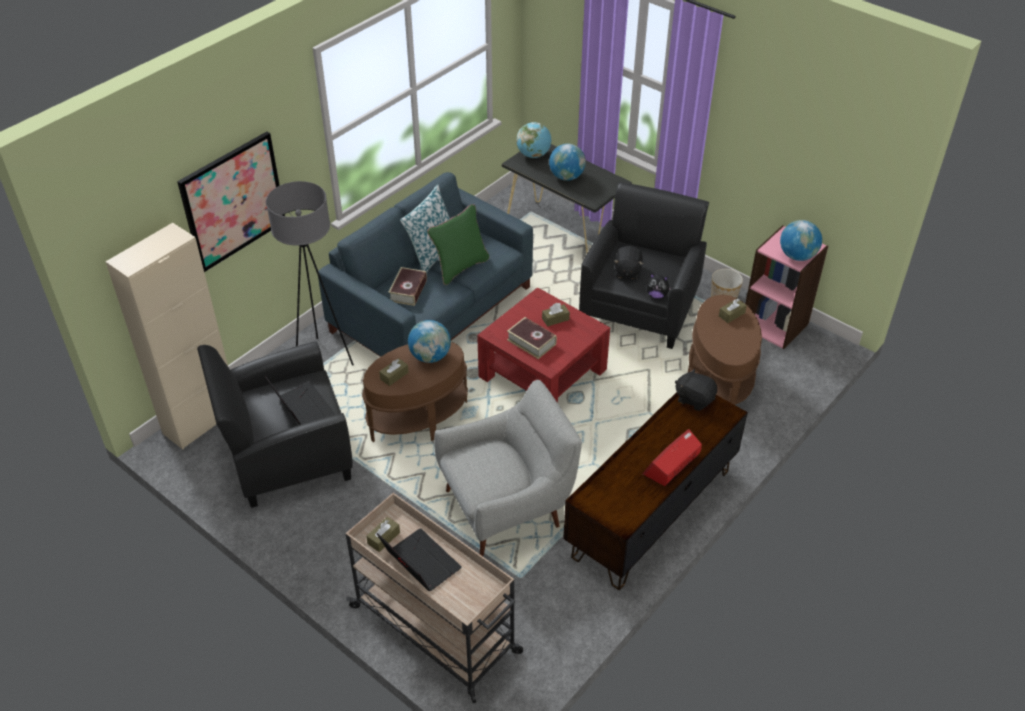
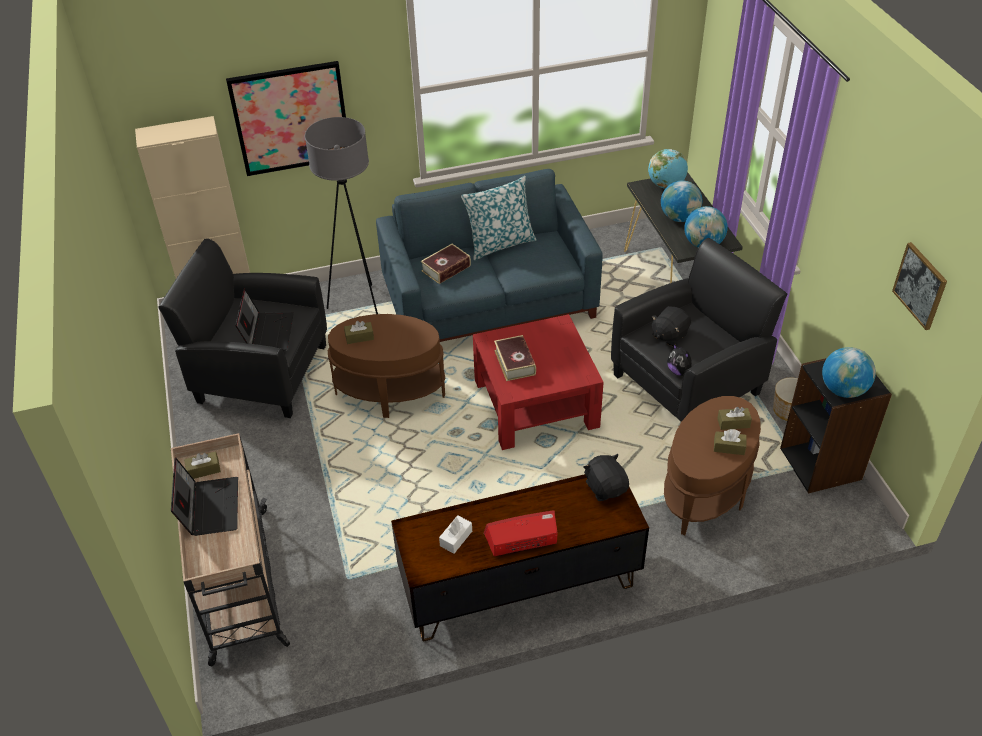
camera: 35 degrees right, 0 degrees up
globe [408,320,451,363] -> globe moved to [684,206,728,248]
green pillow [427,204,490,285] -> none
grey armchair [434,380,582,556] -> none
brown tissue box [542,303,570,327] -> brown tissue box moved to [714,429,747,455]
pink bookcase [745,225,828,349] -> black bookcase [780,358,892,493]
none -> white tissue box [439,515,472,554]
none -> picture [892,242,947,330]

